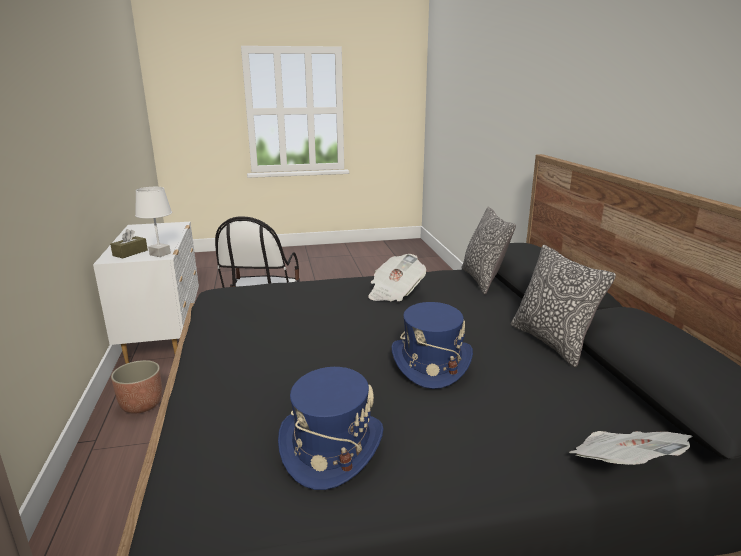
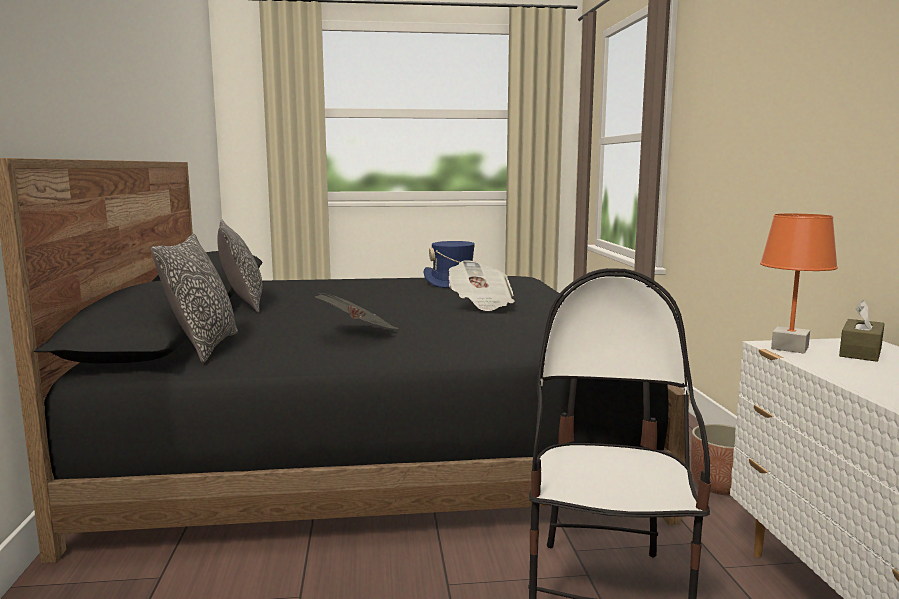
camera: 175 degrees left, 10 degrees down
white table lamp [135,187,172,257] -> orange table lamp [760,213,838,353]
blue hat [391,302,473,389] -> none
newspaper [569,431,693,465] -> newspaper moved to [449,260,515,311]

